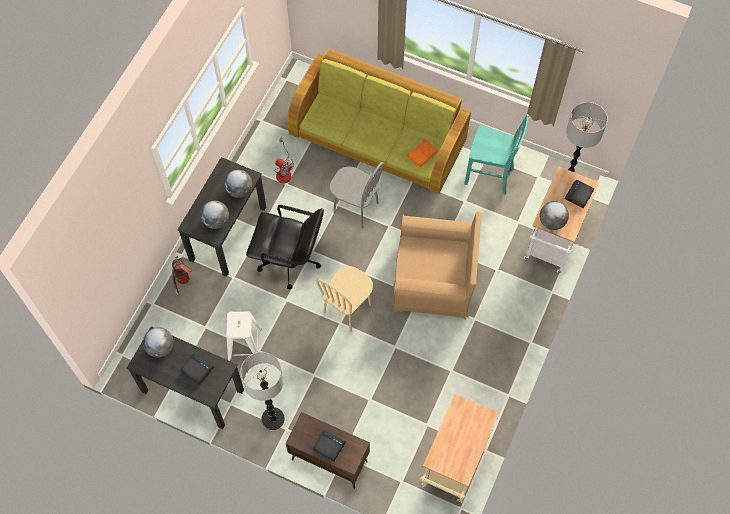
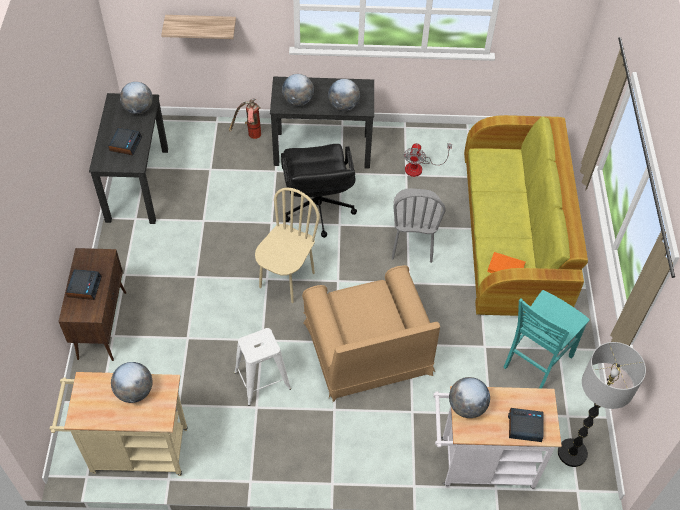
camera: 65 degrees right, 10 degrees down
white stool [226,311,262,361] -> white stool moved to [234,328,291,406]
floor lamp [240,352,285,430] -> none
beige chair [316,266,373,332] -> beige chair turned 105 degrees clockwise [255,188,320,303]
turquoise chair [464,114,529,194] -> turquoise chair turned 45 degrees clockwise [504,290,590,388]
none -> globe [111,362,153,403]
none -> shelf [161,15,236,39]

